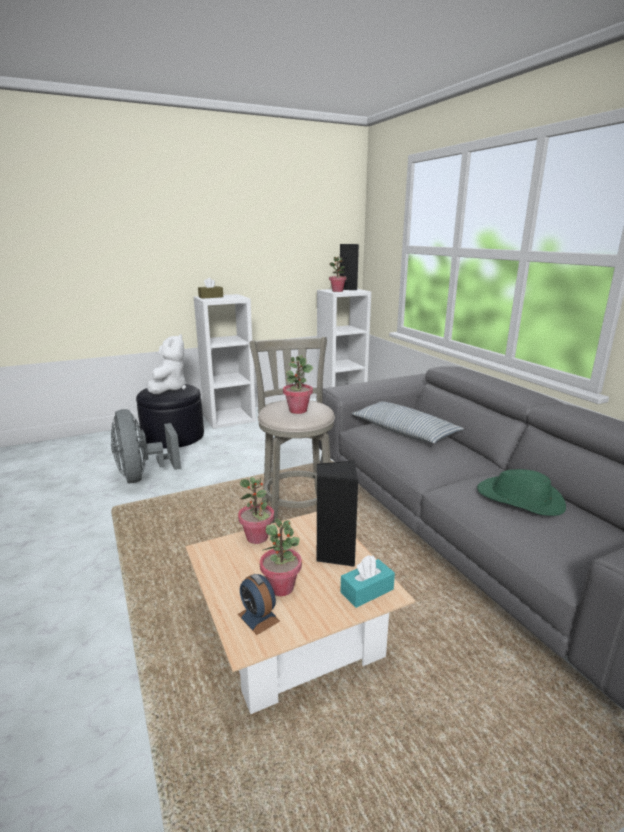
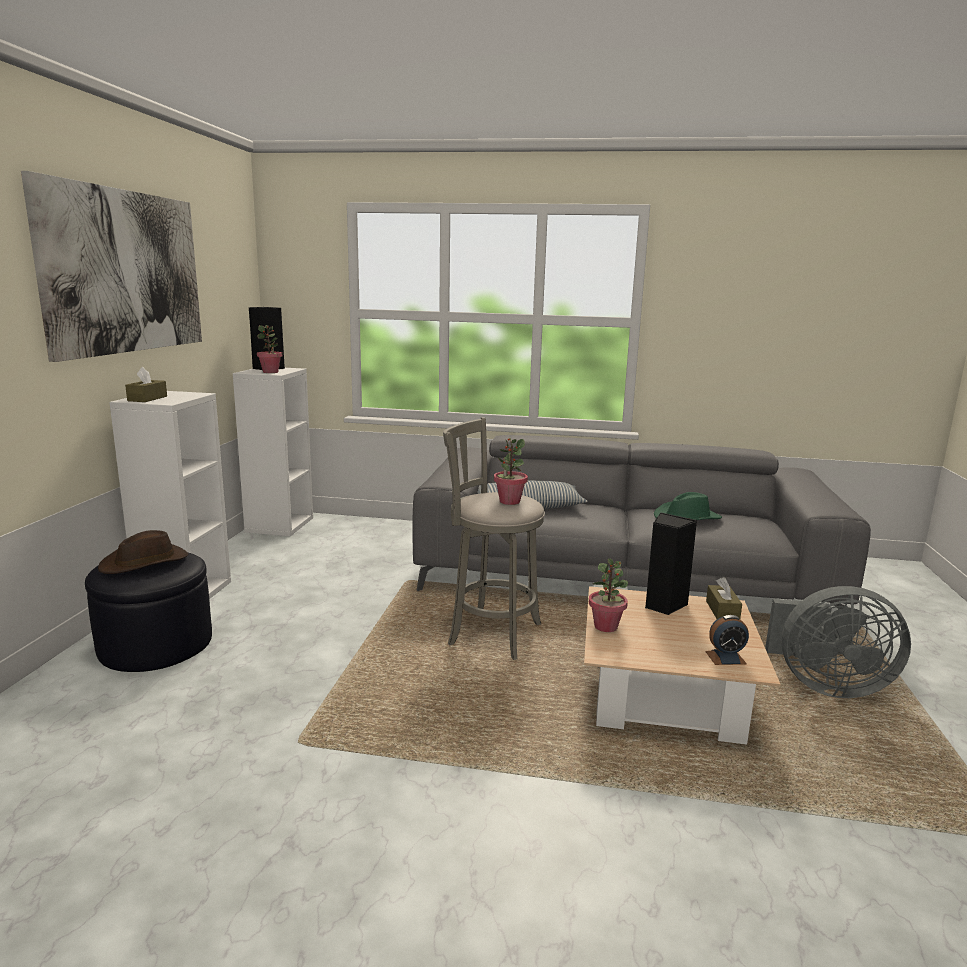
camera: 55 degrees left, 5 degrees down
grey fan [111,409,181,483] -> grey fan moved to [765,586,911,698]
white plush toy [147,334,186,394] -> brown hat [98,530,189,574]
potted plant [260,518,302,596] -> none
turquoise tissue box [340,555,395,608] -> brown tissue box [706,577,742,619]
none -> picture [21,171,202,362]

